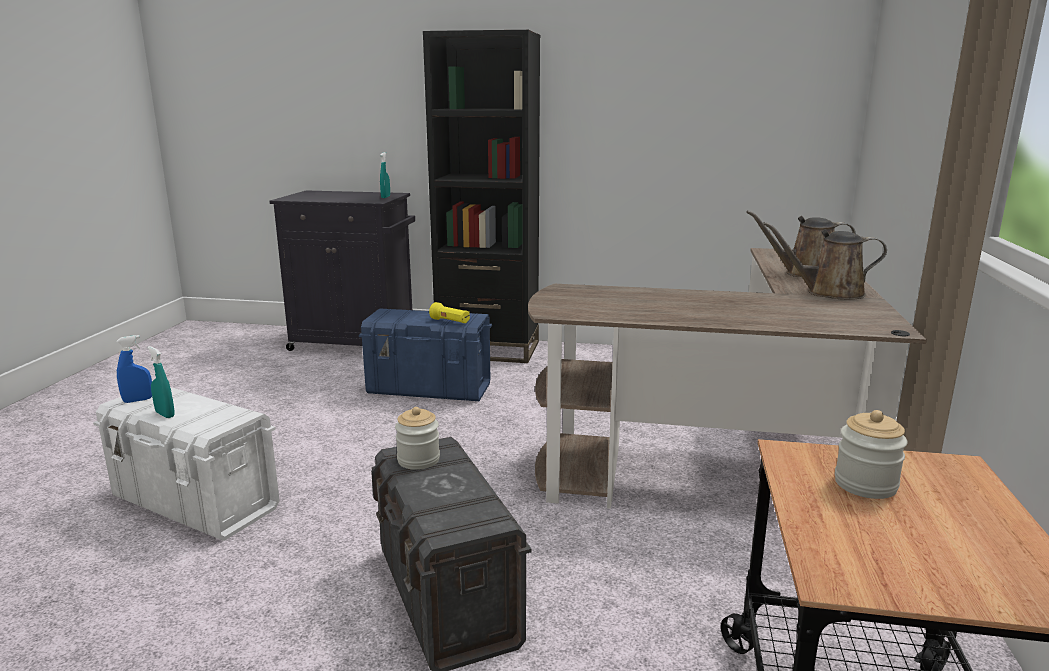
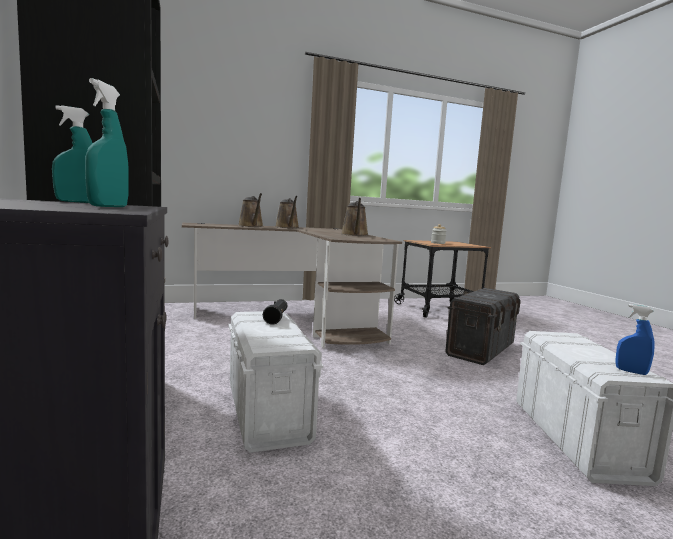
camera: 120 degrees left, 10 degrees down
turquoise spray bottle [147,346,175,418] -> turquoise spray bottle moved to [85,78,128,207]
blue storage box [359,308,492,401] -> white storage box [228,311,323,453]
jar [395,407,440,470] -> none
yellow flashlight [429,302,470,323] -> black flashlight [263,299,288,325]
none -> brown watering can [341,198,368,236]

